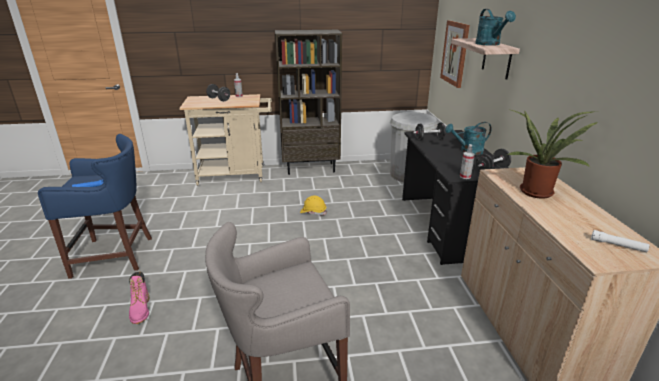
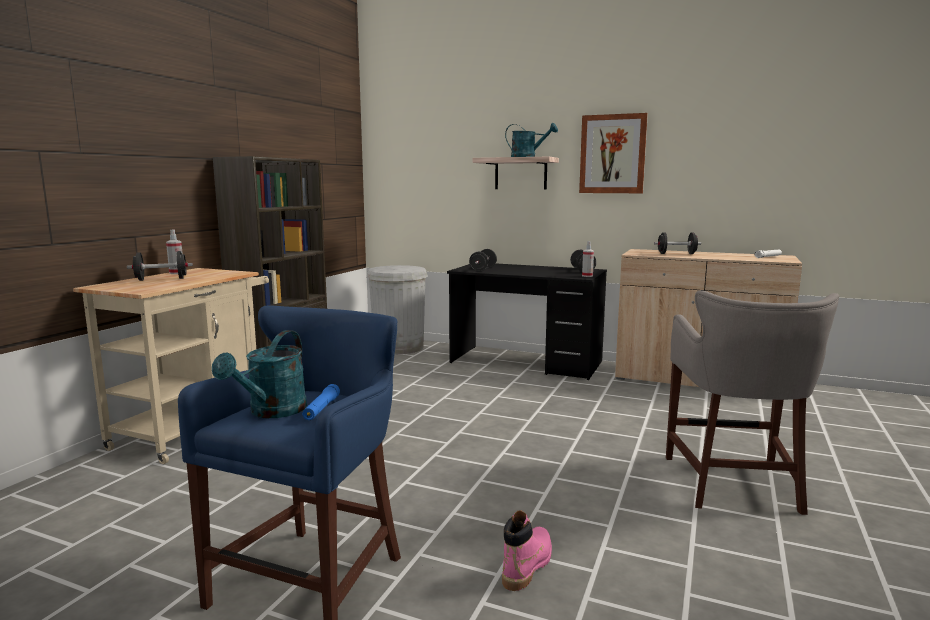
camera: 60 degrees left, 15 degrees down
pink boot [129,272,149,324] -> pink boot turned 75 degrees counterclockwise [502,510,552,591]
yellow hard hat [300,195,327,215] -> none
picture [440,21,470,88] -> picture moved to [579,113,648,193]
turquoise watering can [445,122,492,155] -> turquoise watering can moved to [212,330,307,418]
potted plant [507,109,598,199] -> black dumbbell [654,232,701,254]

